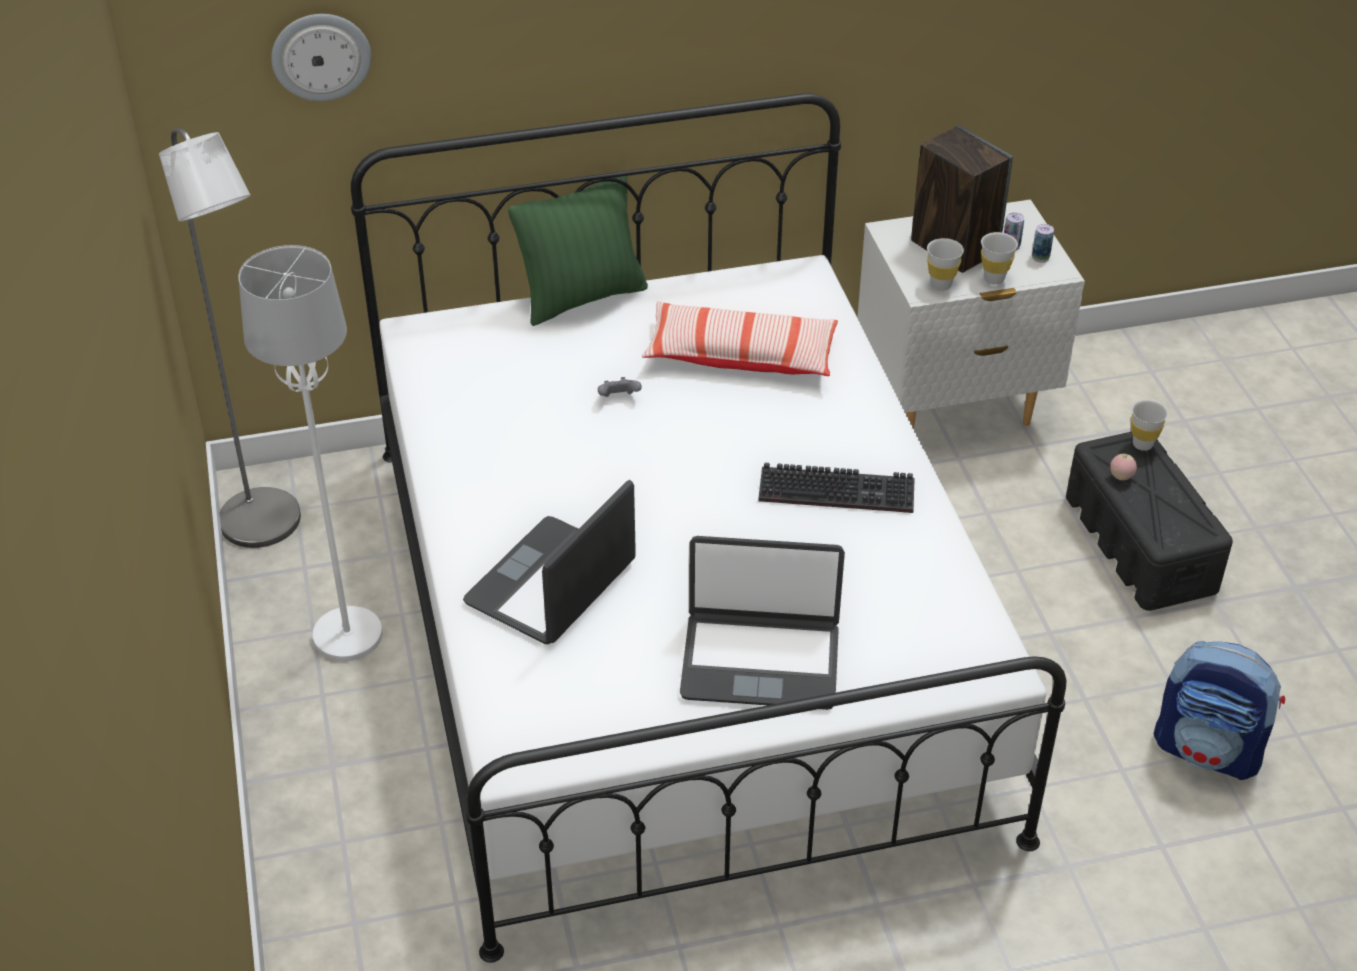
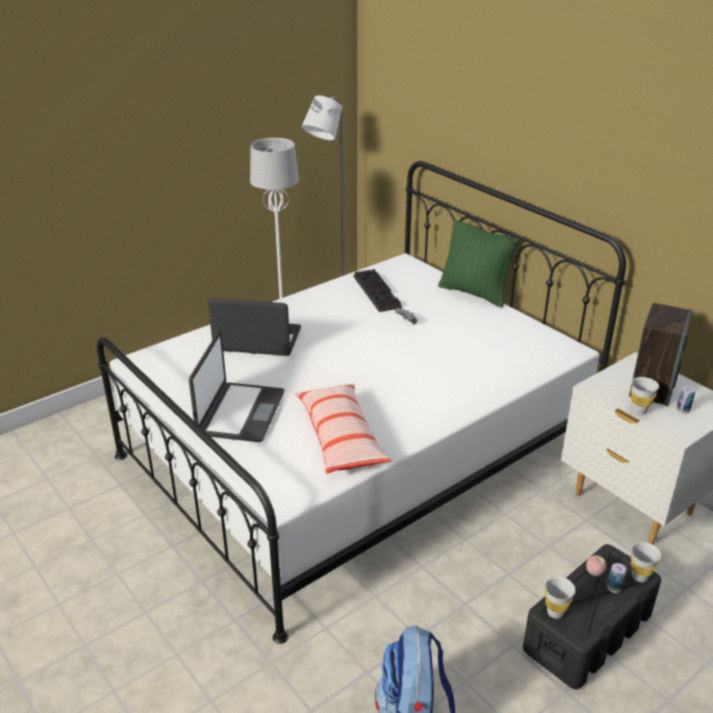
camera: 65 degrees right, 10 degrees down
wall clock [271,14,371,101] -> none
pillow [642,302,838,376] -> pillow moved to [295,384,391,474]
laptop [680,536,845,710] -> laptop turned 150 degrees counterclockwise [189,332,285,442]
keyboard [758,463,915,513] -> keyboard moved to [354,269,402,312]
white cup [927,238,964,291] -> white cup moved to [545,576,575,619]
can [1032,224,1054,263] -> can moved to [607,563,626,593]

